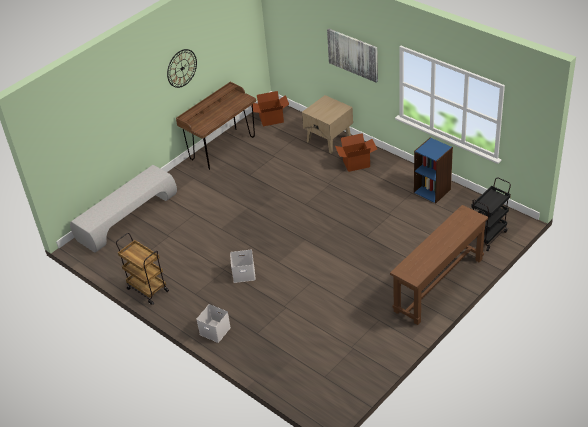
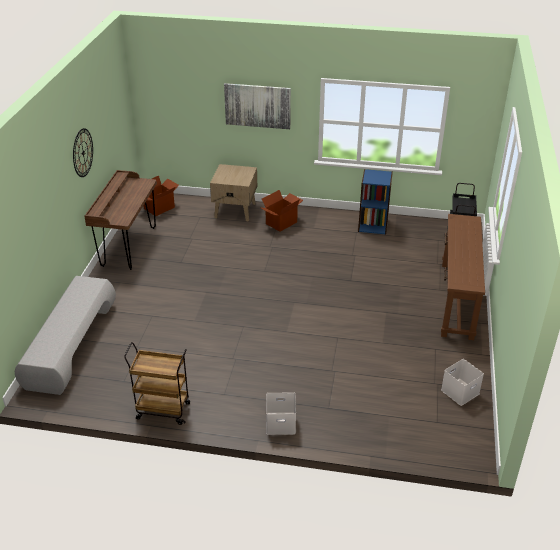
camera: 35 degrees left, 5 degrees down
white storage box [230,250,256,283] -> white storage box moved to [441,359,484,406]

